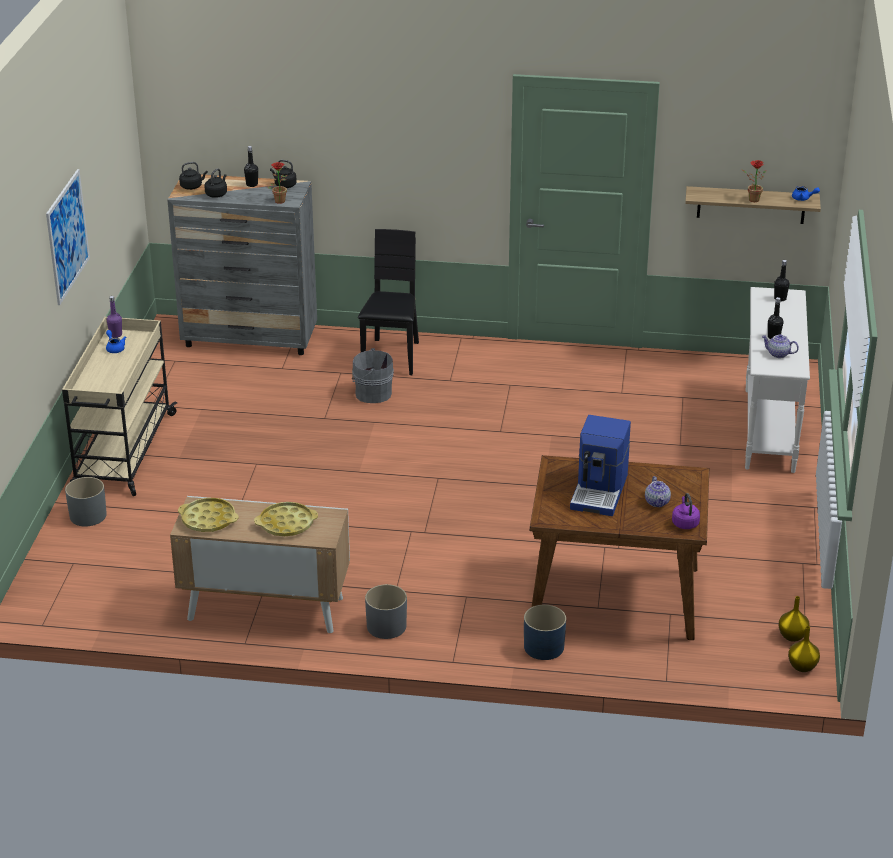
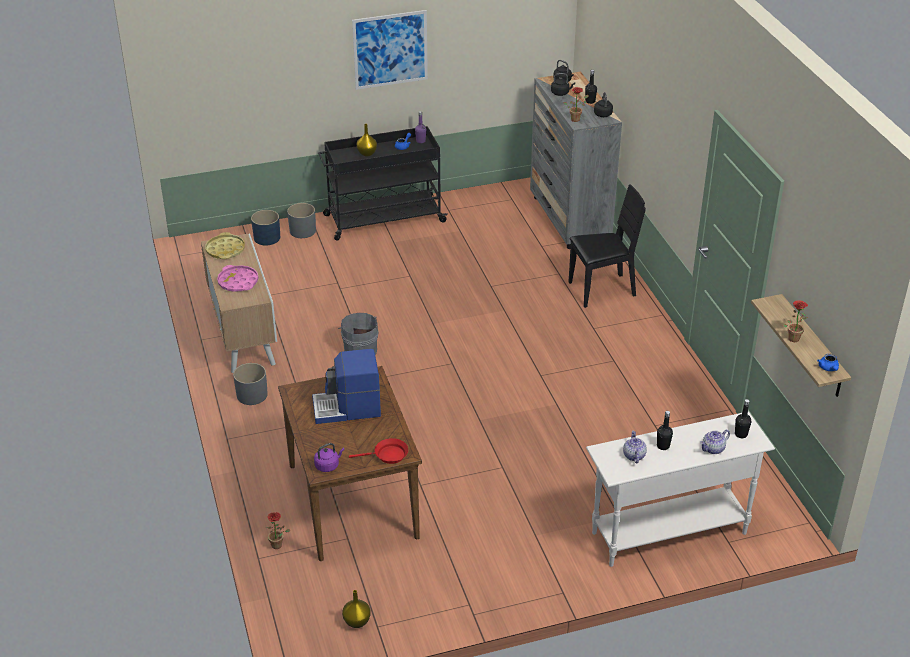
camera: 65 degrees right, 5 degrees up
beige cart [62,317,177,496] -> black cart [318,126,448,241]
yellow tray [254,502,318,536] -> pink tray [217,265,258,292]
grey bucket [352,348,394,403] -> grey bucket moved to [338,313,379,355]
blue planter [524,605,566,660] -> blue planter moved to [251,210,280,245]
teapot [645,476,671,507] -> teapot moved to [700,430,730,454]
yellow vase [788,626,820,672] -> yellow vase moved to [357,124,377,156]
none -> potted plant [265,512,290,549]
none -> red frying pan [349,438,408,464]

